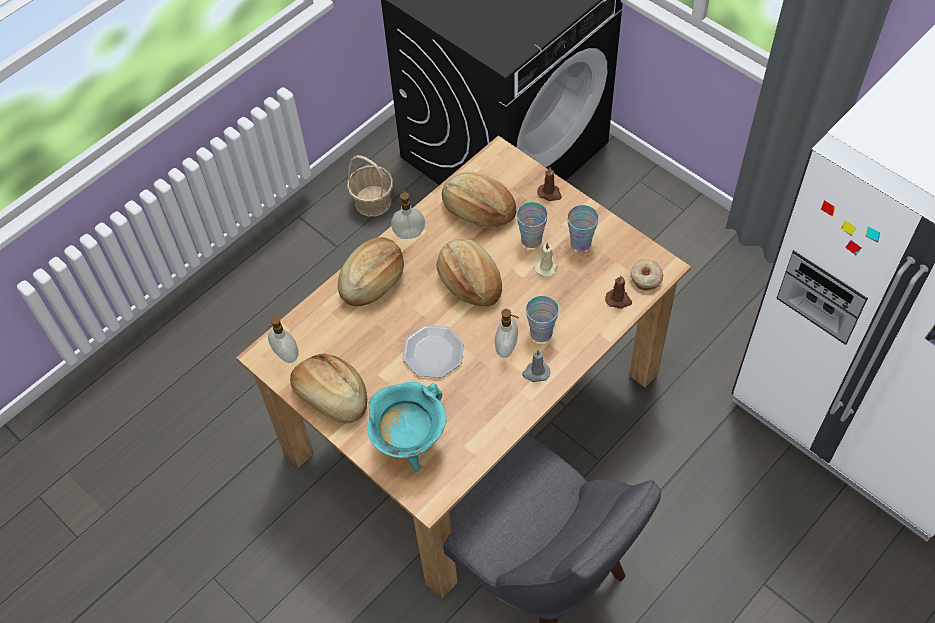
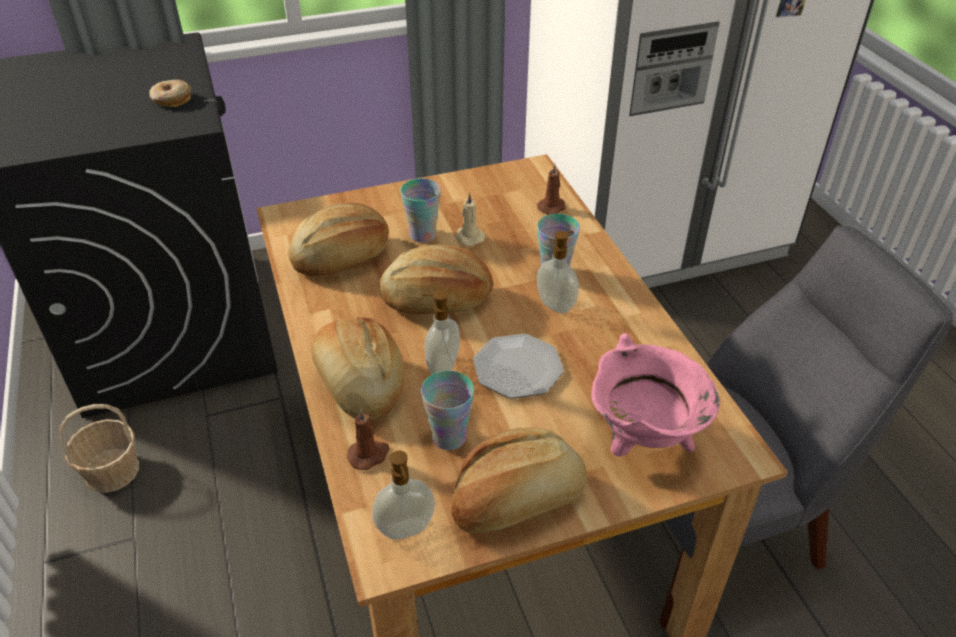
camera: 65 degrees left, 15 degrees down
turquoise cooking pot [367,382,446,472] -> pink cooking pot [591,333,720,457]
soap dispenser [391,188,425,239] -> soap dispenser moved to [422,290,460,374]
grey candle [522,350,550,382] -> none
brown candle [537,167,562,201] -> brown candle moved to [347,408,390,470]
cup [567,205,599,251] -> cup moved to [421,370,474,450]
donut [630,259,663,291] -> donut moved to [149,80,191,107]

